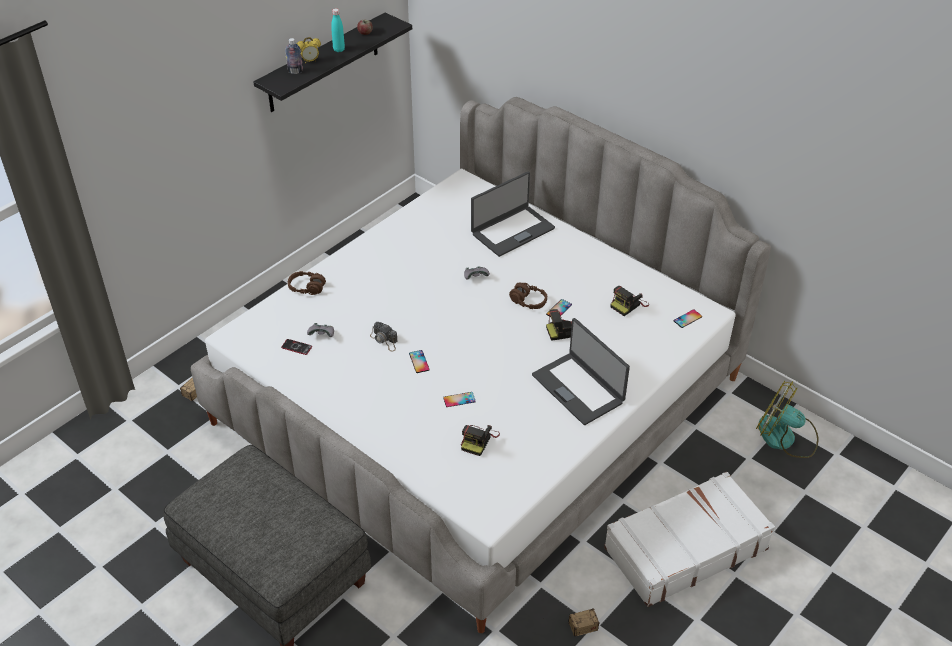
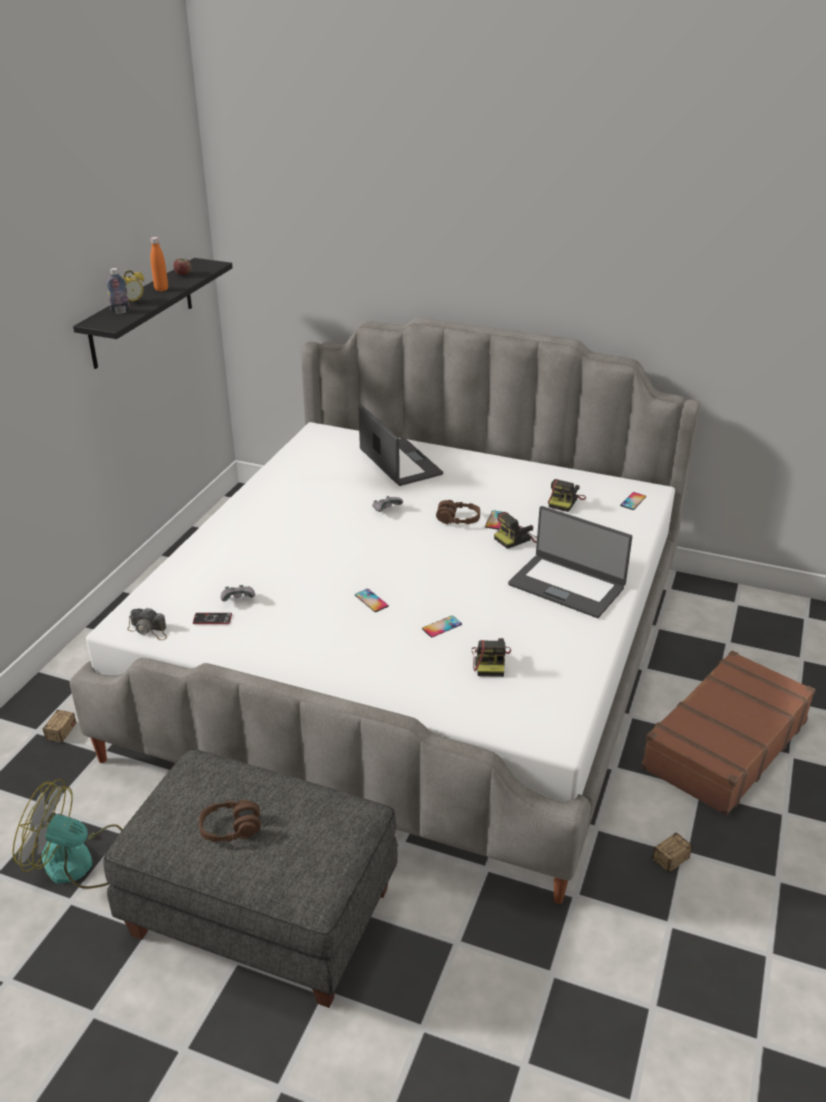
camera: 20 degrees left, 10 degrees down
brown headphones [288,271,326,295] -> brown headphones moved to [199,800,261,842]
turquoise bottle [331,8,345,52] -> orange bottle [150,237,168,292]
camera [370,322,397,352] -> camera moved to [127,608,167,640]
laptop [471,172,555,257] -> laptop turned 60 degrees counterclockwise [358,405,443,486]
white suitcase [604,472,775,607] -> brown suitcase [641,651,816,816]
fan [756,381,818,458] -> fan moved to [13,779,123,889]

